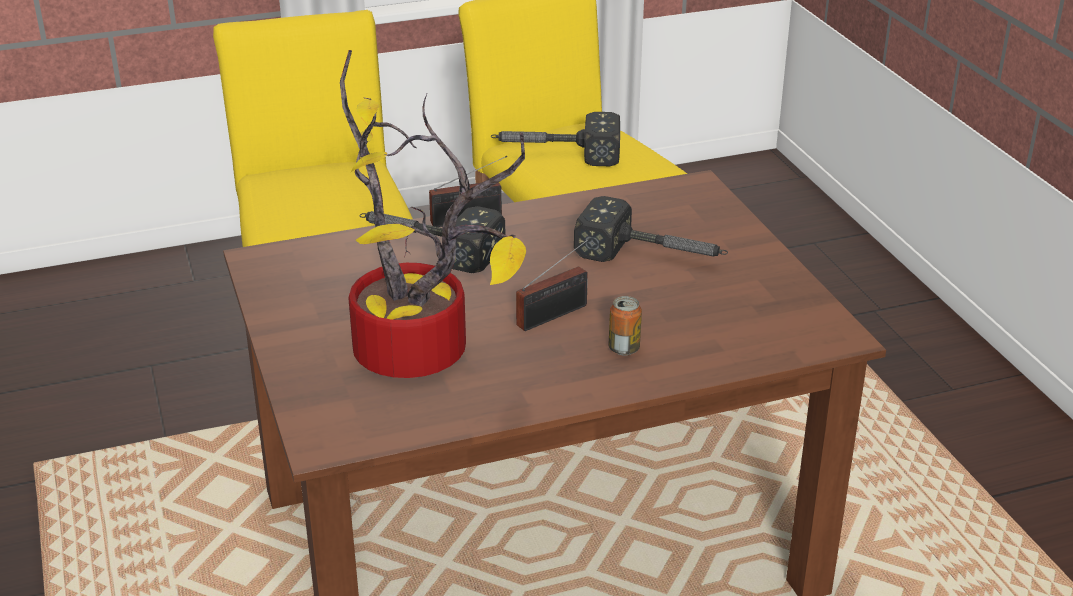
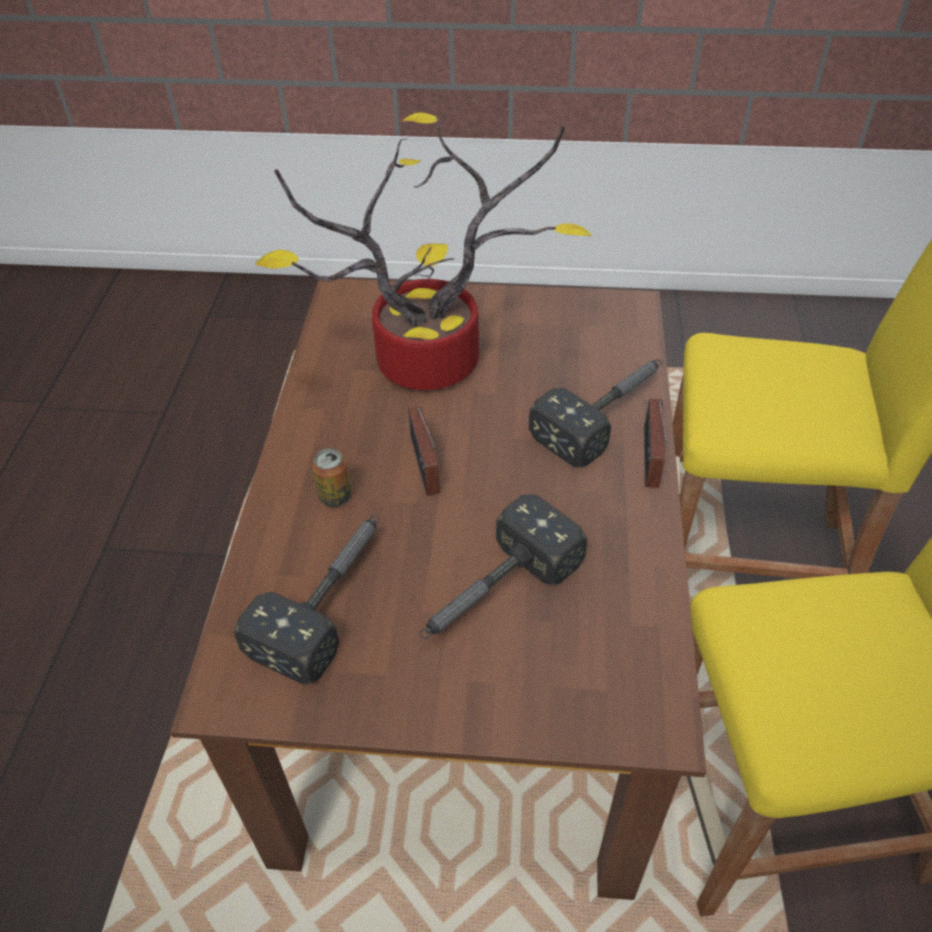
camera: 115 degrees right, 15 degrees up
hammer [491,112,620,166] -> hammer moved to [234,515,380,684]

